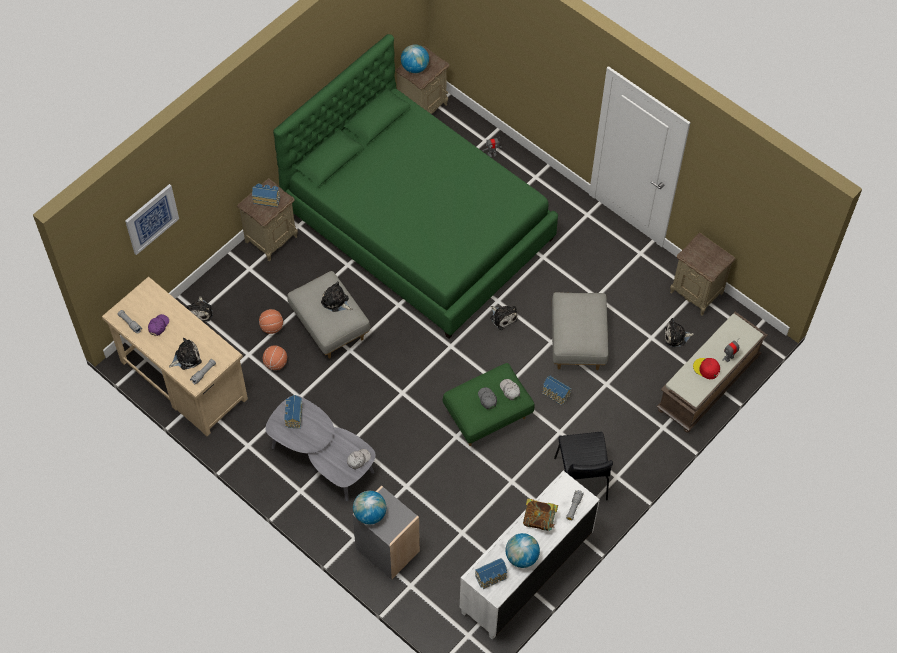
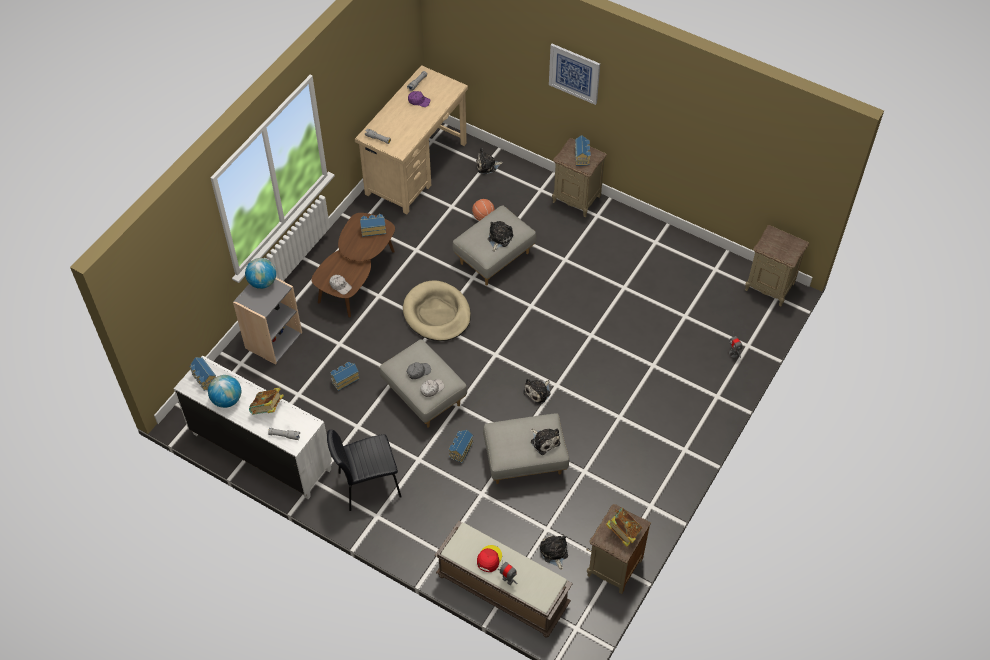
camera: 80 degrees right, 5 degrees down
picture [125,184,179,255] -> picture moved to [549,44,600,105]
plush toy [169,338,202,370] -> plush toy moved to [531,428,560,455]
basketball [263,345,287,370] -> none
grey coffee table [265,395,376,501] -> brown coffee table [312,213,395,318]
green bed [273,34,558,339] -> none
globe [401,45,429,73] -> none
green ottoman [443,363,535,446] -> grey ottoman [380,339,467,428]
none -> toy house [331,362,360,391]
none -> beige dog bed [403,280,471,341]
none -> book [605,508,642,547]

